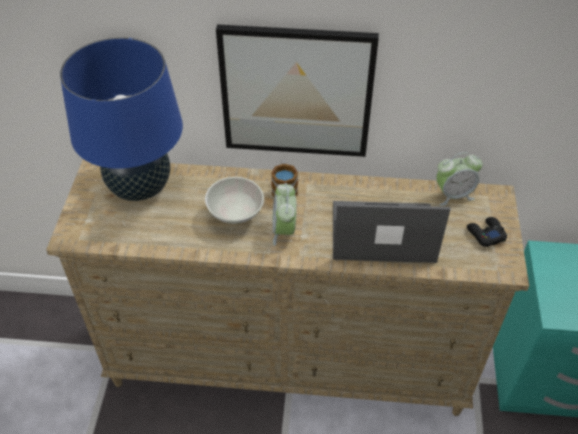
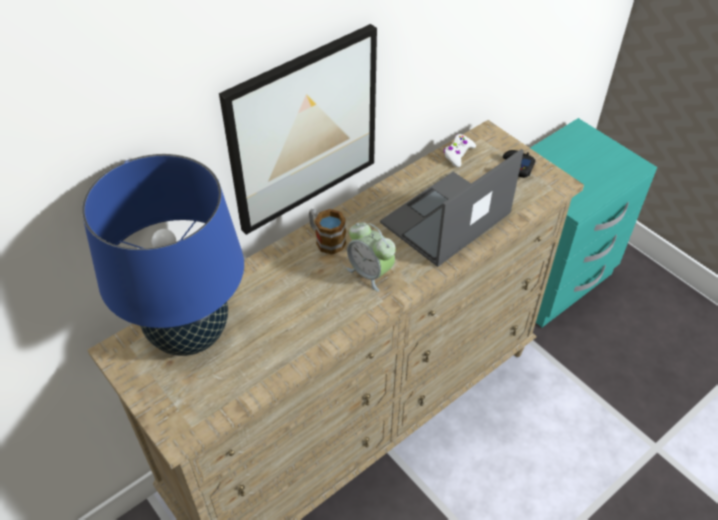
camera: 45 degrees left, 0 degrees up
white bowl [205,177,264,224] -> none
alarm clock [436,152,483,206] -> white game controller [443,134,476,168]

